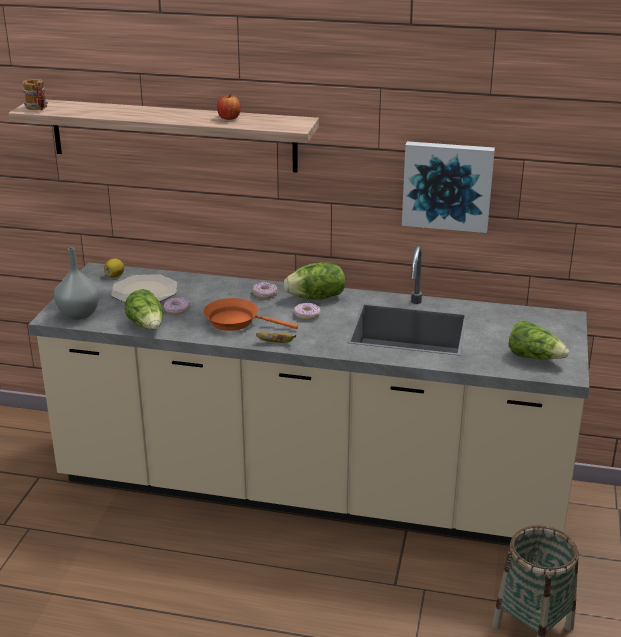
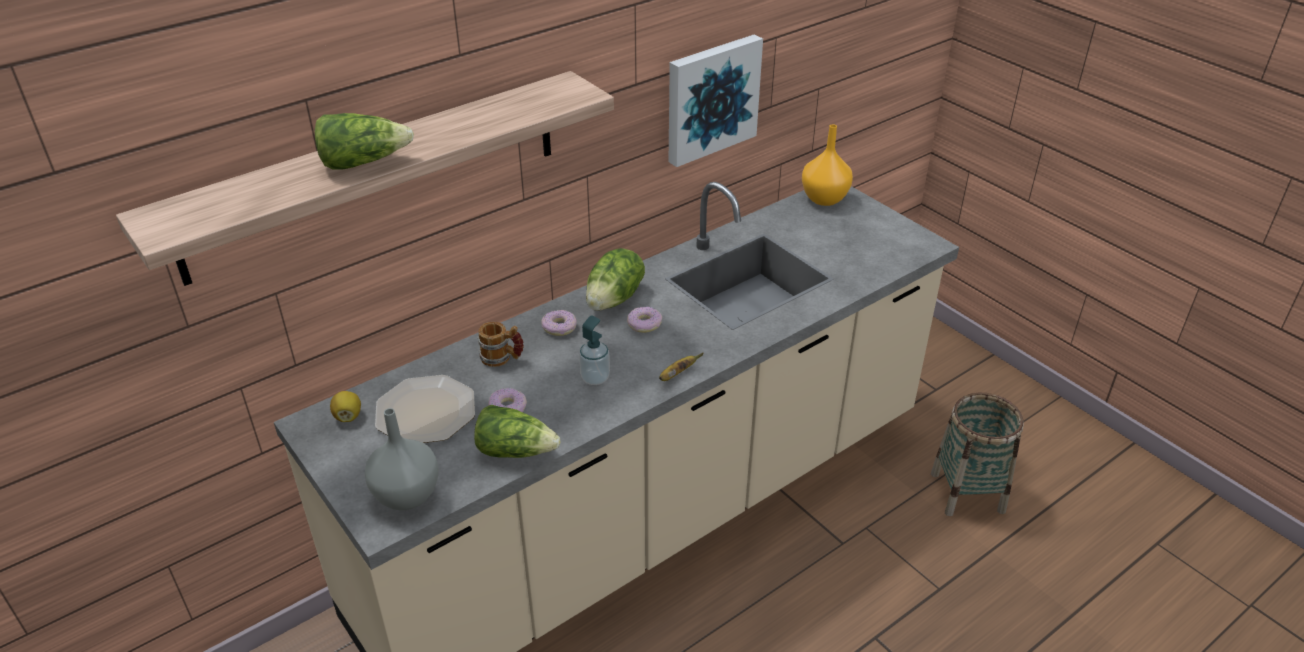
camera: 50 degrees left, 10 degrees up
mug [23,79,48,110] -> mug moved to [478,322,524,367]
orange frying pan [203,298,298,331] -> soap dispenser [579,315,610,385]
apple [217,94,241,120] -> none
lettuce [509,321,569,360] -> lettuce moved to [315,113,414,170]
none -> orange vase [802,124,853,206]

